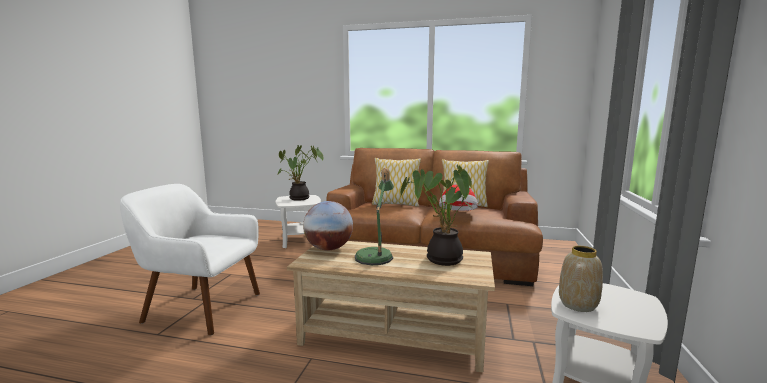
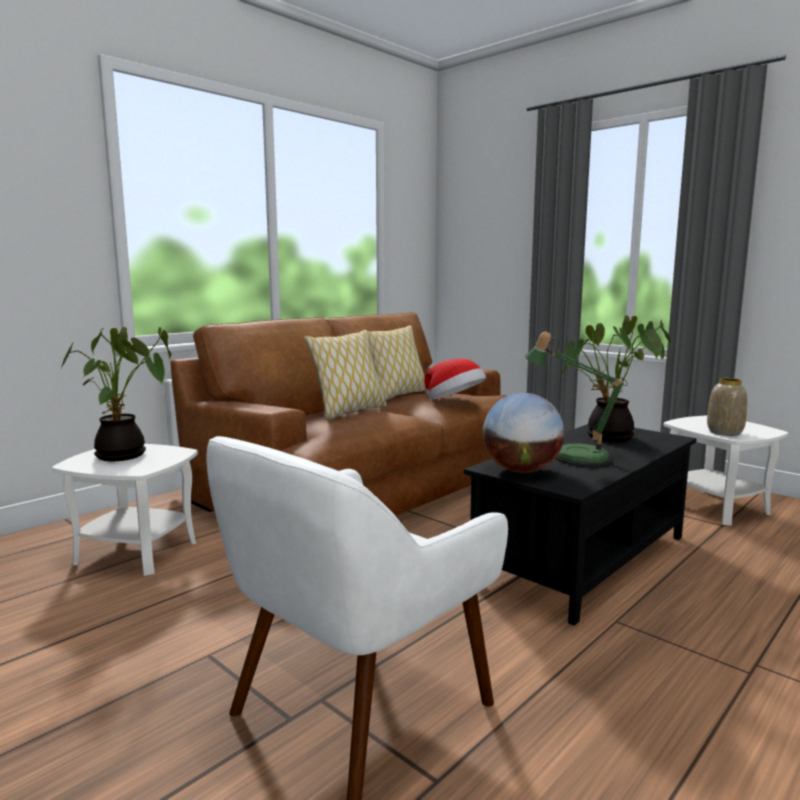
camera: 60 degrees left, 0 degrees up
beige coffee table [287,241,495,372] -> black coffee table [464,424,697,626]

